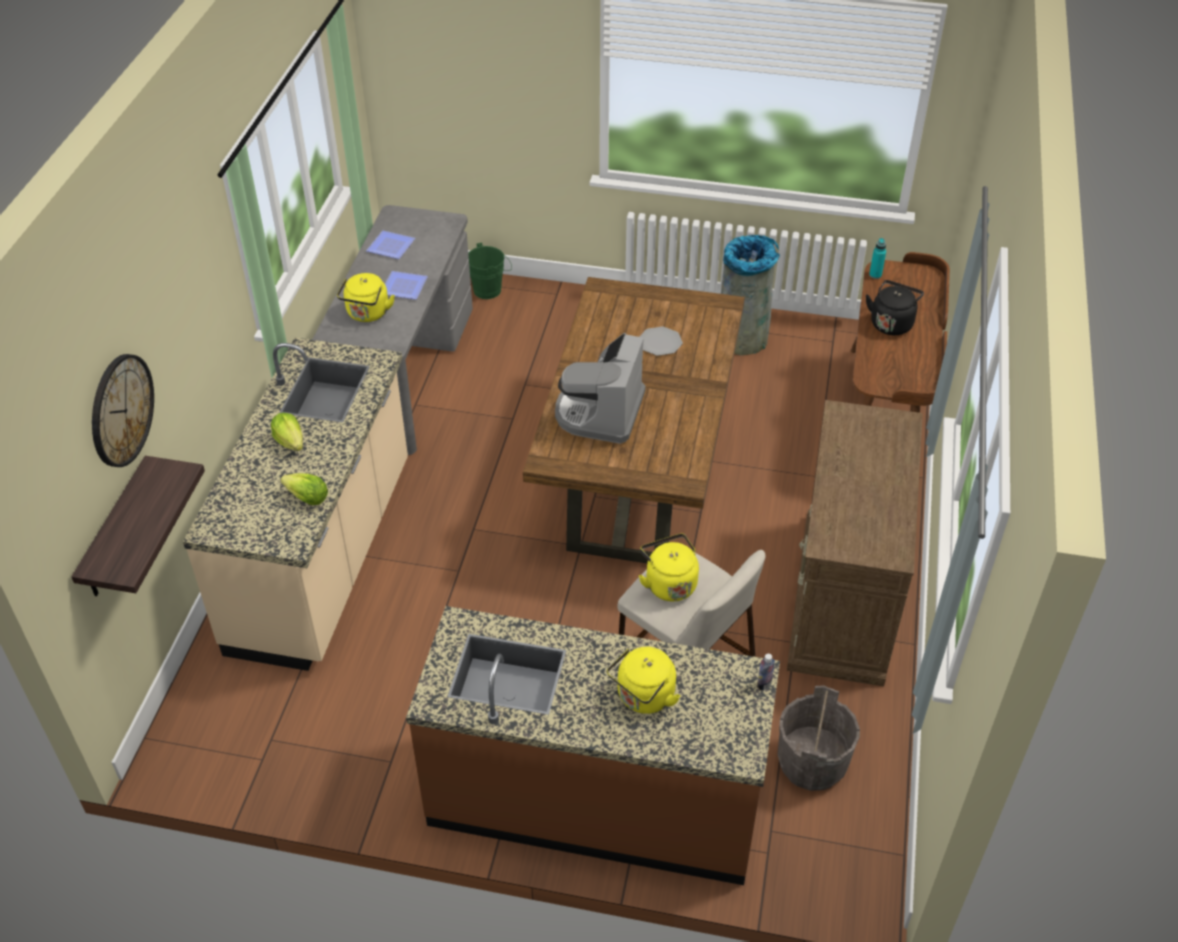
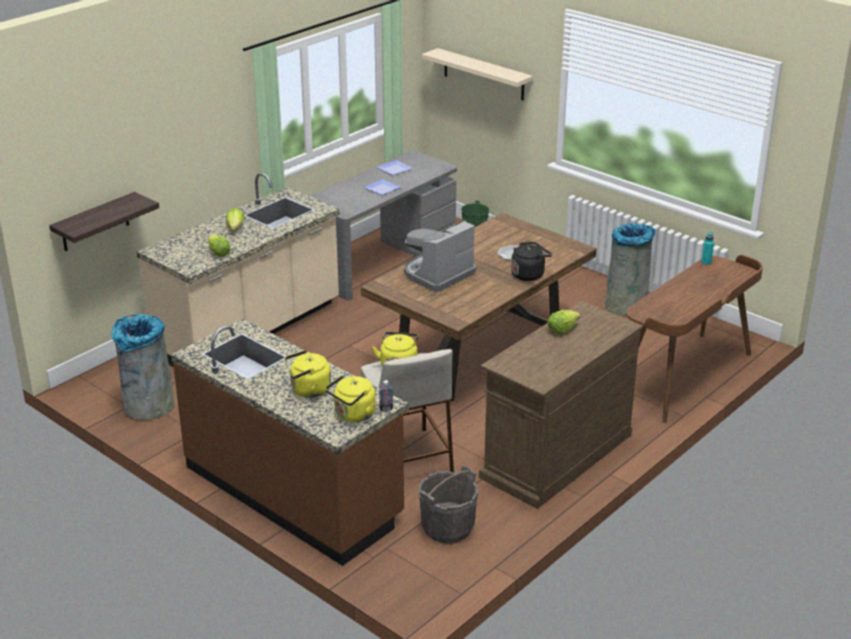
camera: 30 degrees right, 15 degrees down
wall clock [92,354,154,467] -> none
yellow kettle [337,273,395,322] -> yellow kettle moved to [325,376,376,422]
black kettle [866,280,924,335] -> black kettle moved to [511,242,552,281]
none -> grey trash can [111,314,175,420]
none -> beige shelf [422,48,533,100]
none -> lettuce [548,310,580,334]

